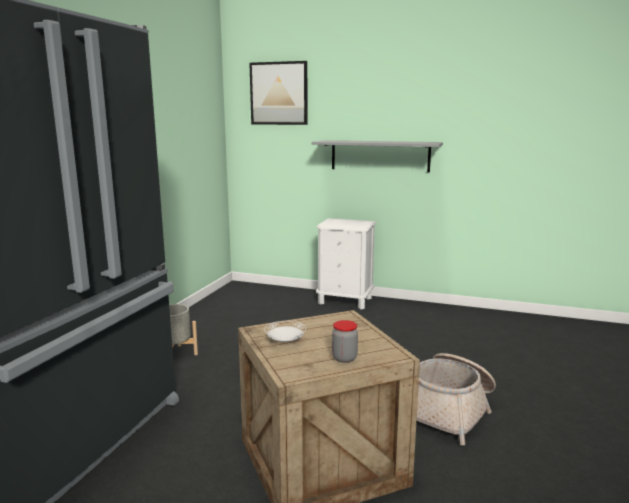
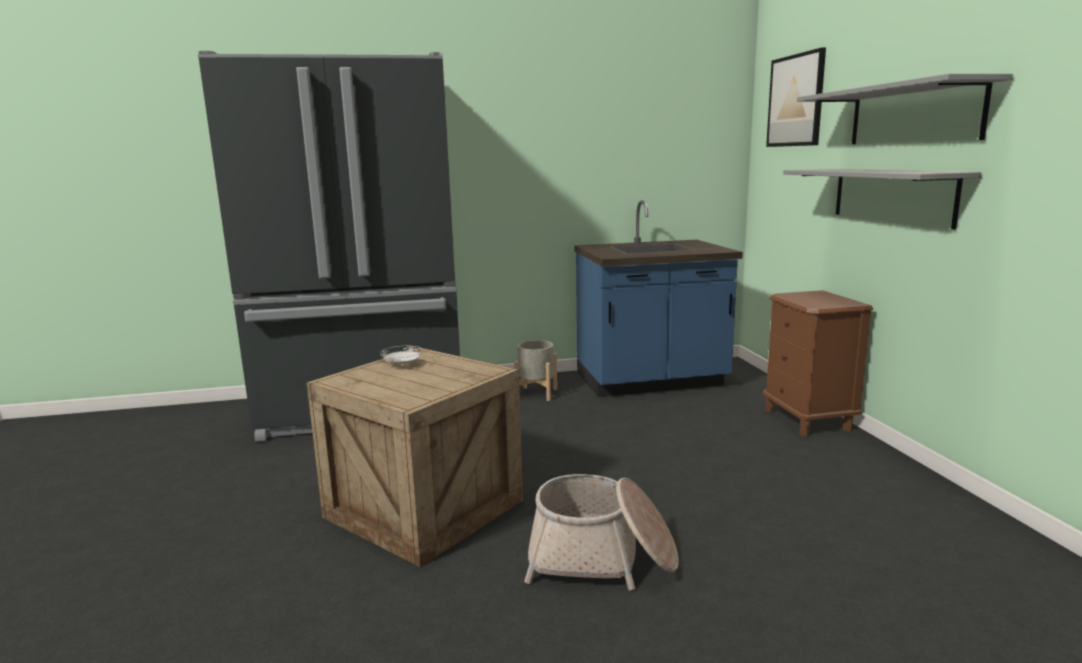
camera: 60 degrees right, 0 degrees up
white nightstand [316,218,376,309] -> brown nightstand [763,290,873,436]
jar [332,320,358,363] -> none
none -> blue counter [574,200,743,397]
none -> grey shelf [797,74,1013,144]

